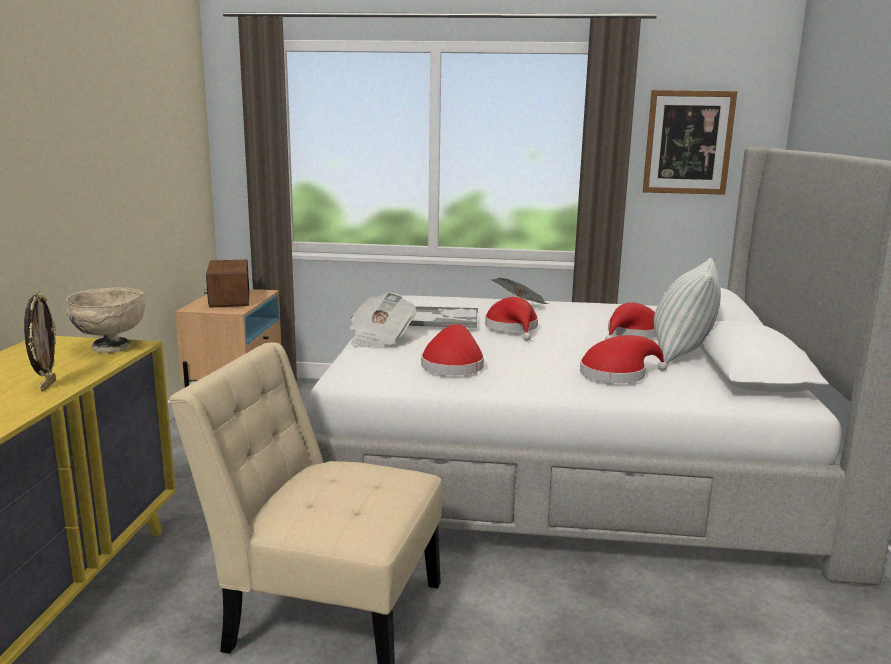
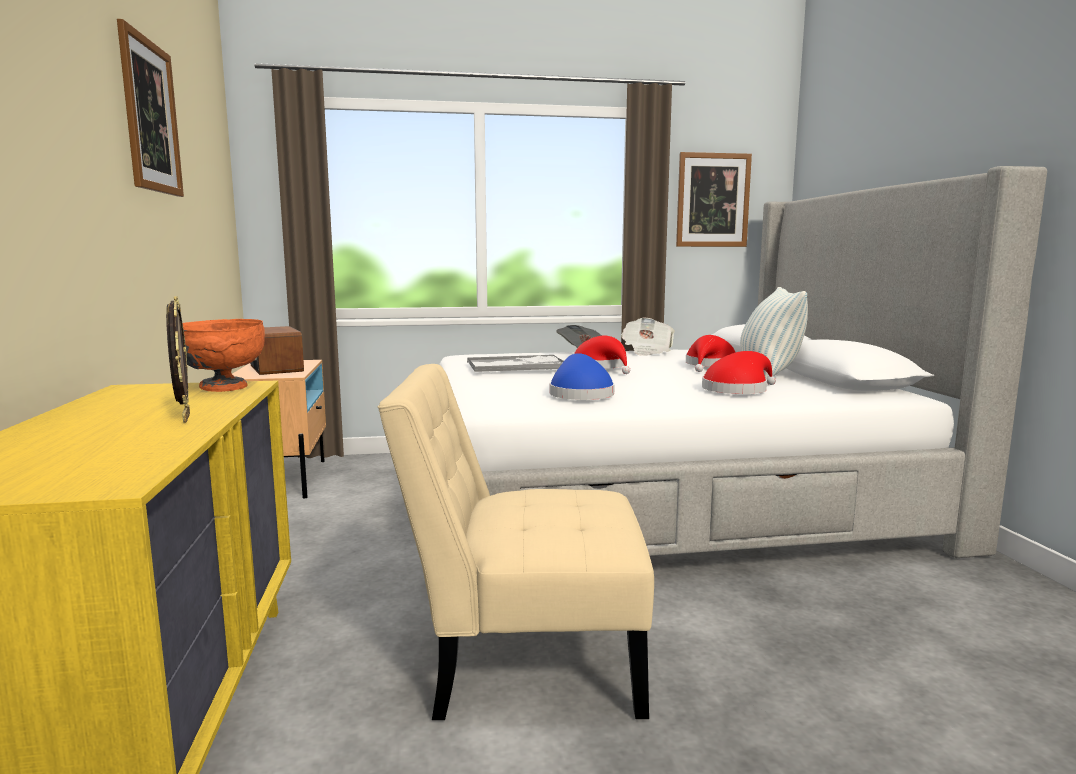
camera: 15 degrees left, 5 degrees down
beige bowl [66,287,145,353] -> orange bowl [182,319,265,392]
newspaper [349,293,417,347] -> newspaper moved to [621,318,675,356]
red hat [421,324,484,375] -> blue hat [550,353,615,400]
none -> picture [117,19,184,197]

